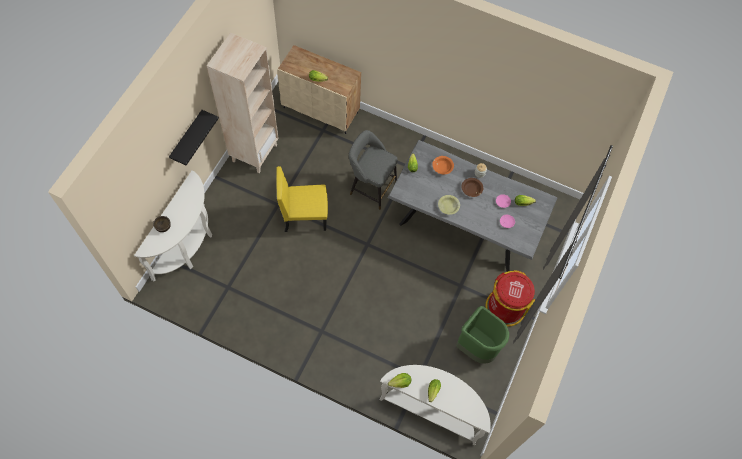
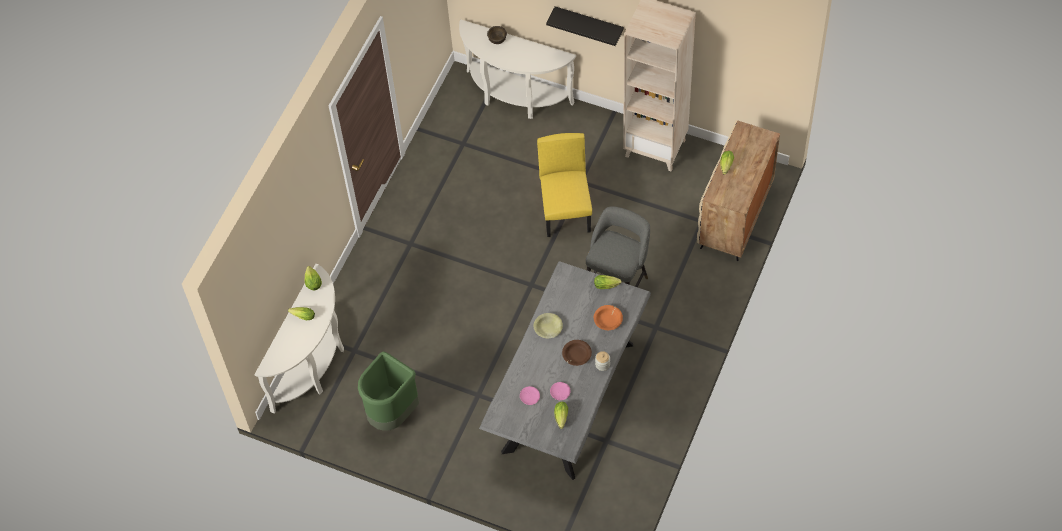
camera: 95 degrees right, 5 degrees down
red trash can [486,270,535,327] -> none

